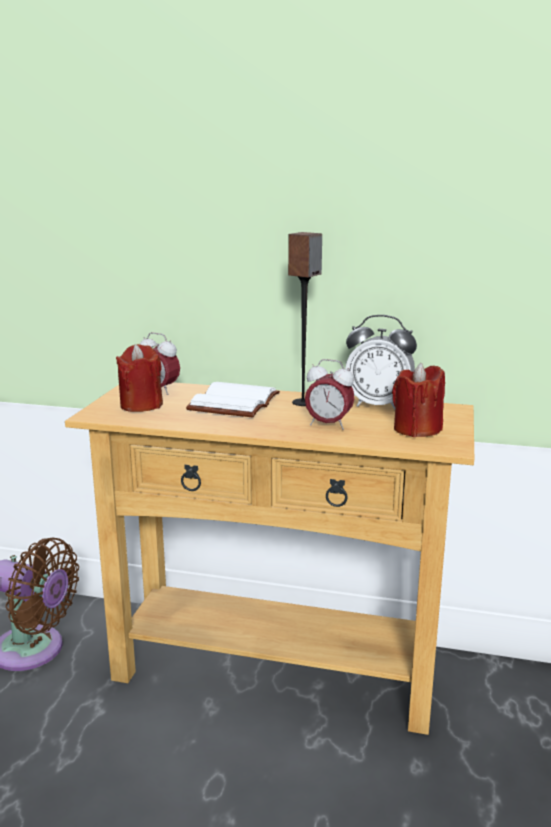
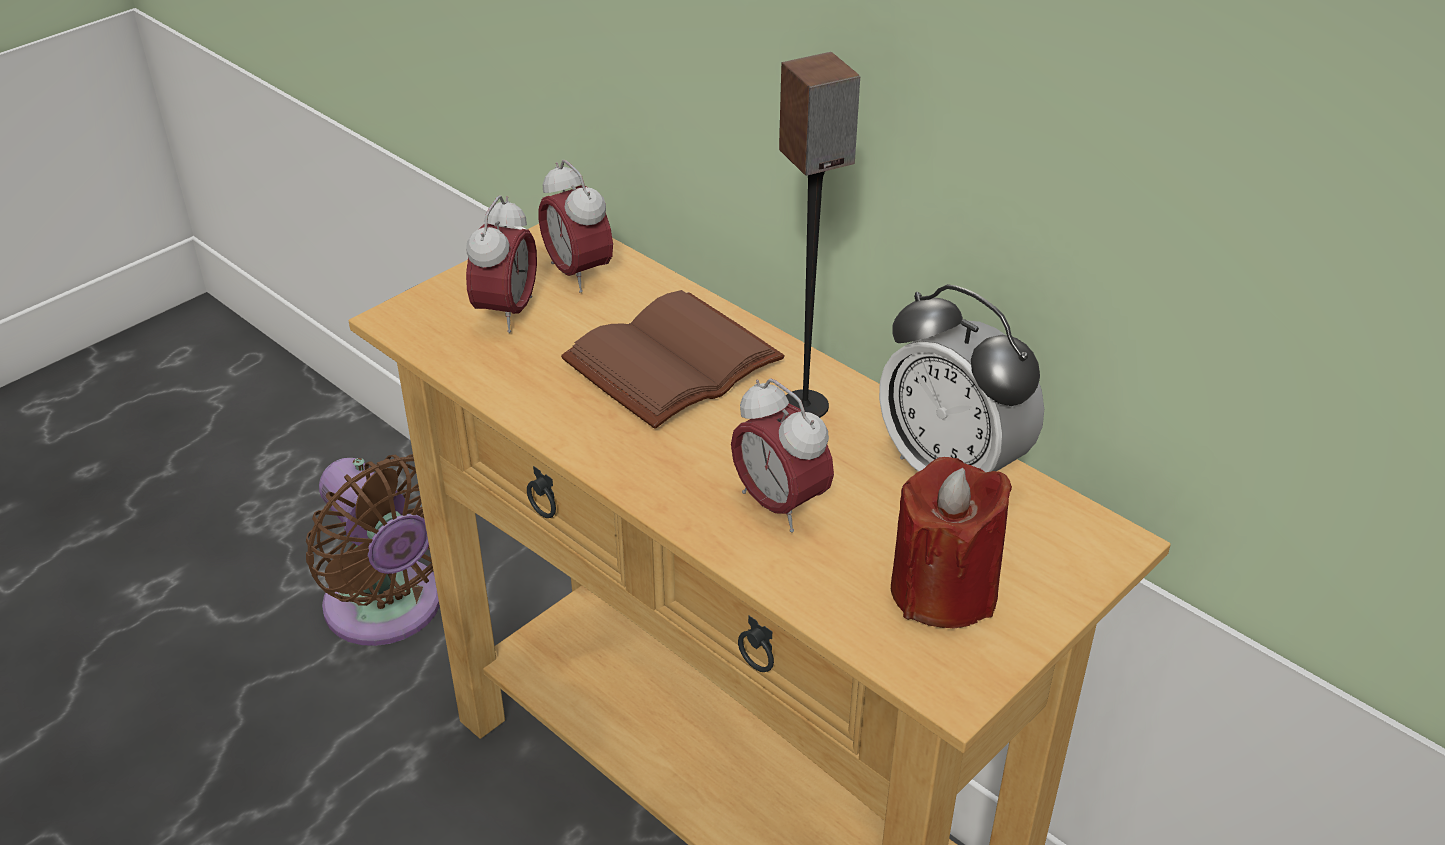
camera: 30 degrees right, 20 degrees up
red candle [116,344,163,412] -> alarm clock [466,195,537,333]
white book [186,382,280,417] -> brown book [561,290,785,429]

